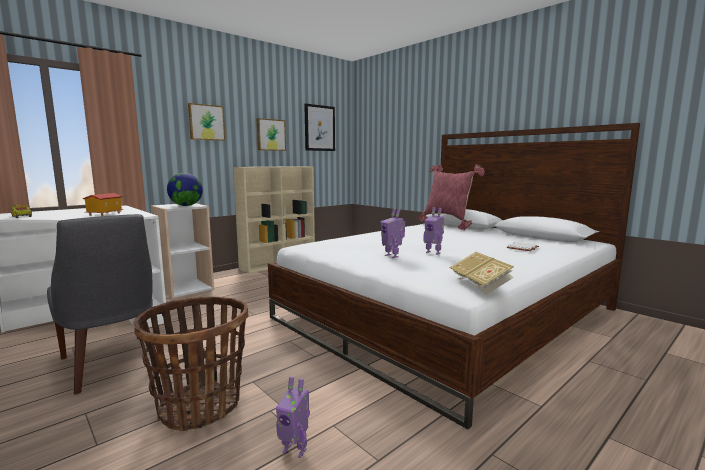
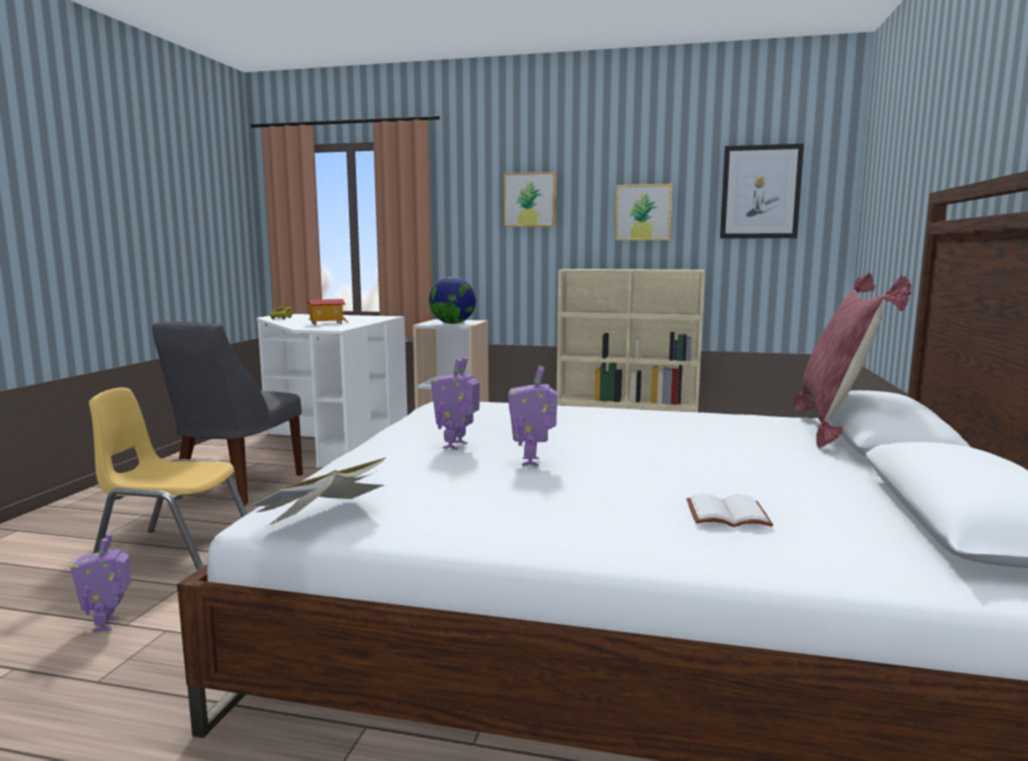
camera: 55 degrees right, 0 degrees up
basket [133,296,248,431] -> yellow chair [89,387,247,570]

